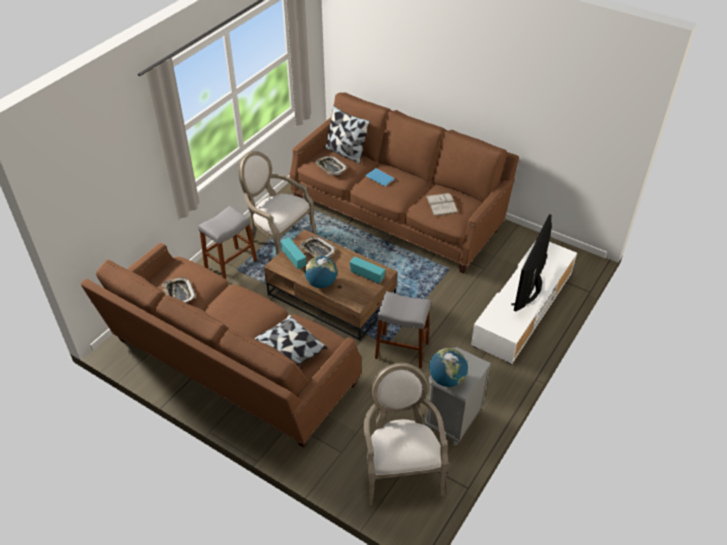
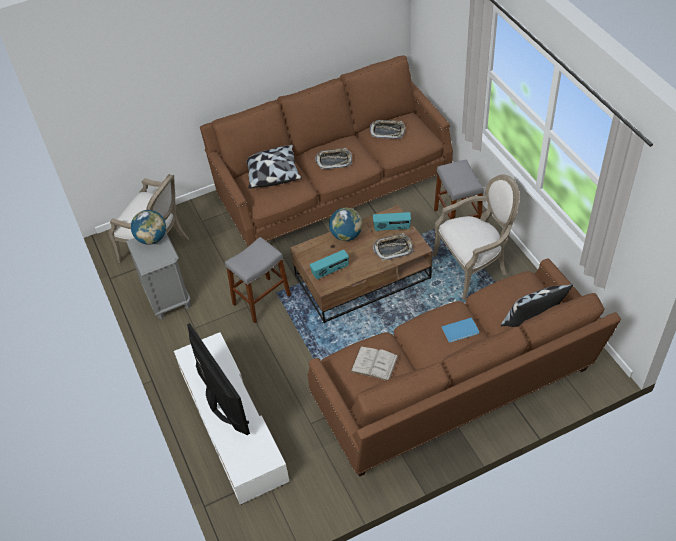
camera: 125 degrees right, 5 degrees up
tray [315,156,347,175] -> tray moved to [315,148,352,169]

